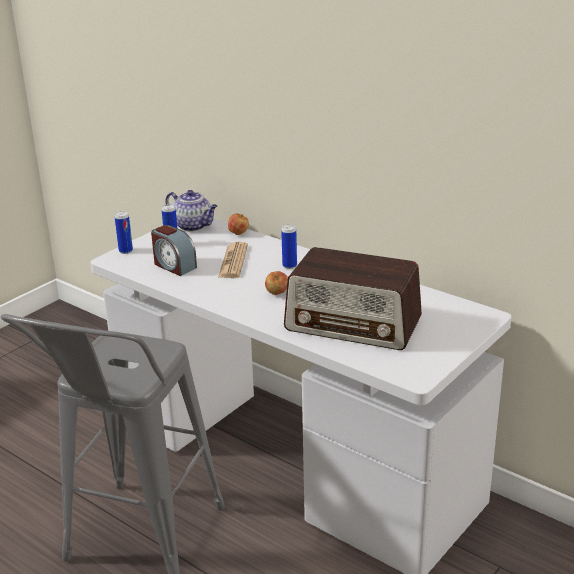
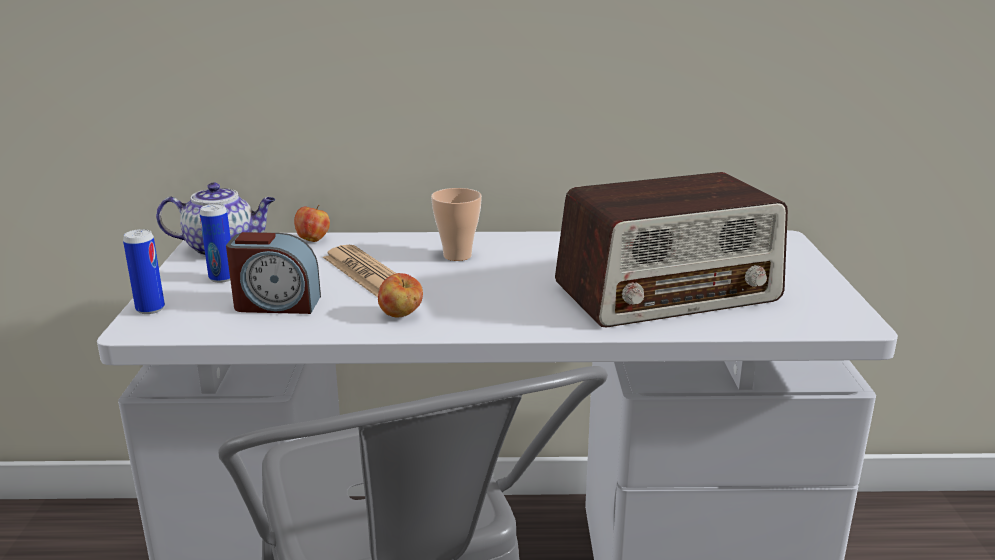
camera: 40 degrees left, 5 degrees down
apple [265,271,288,295] -> apple moved to [378,273,423,317]
can [281,225,297,269] -> cup [431,188,482,261]

